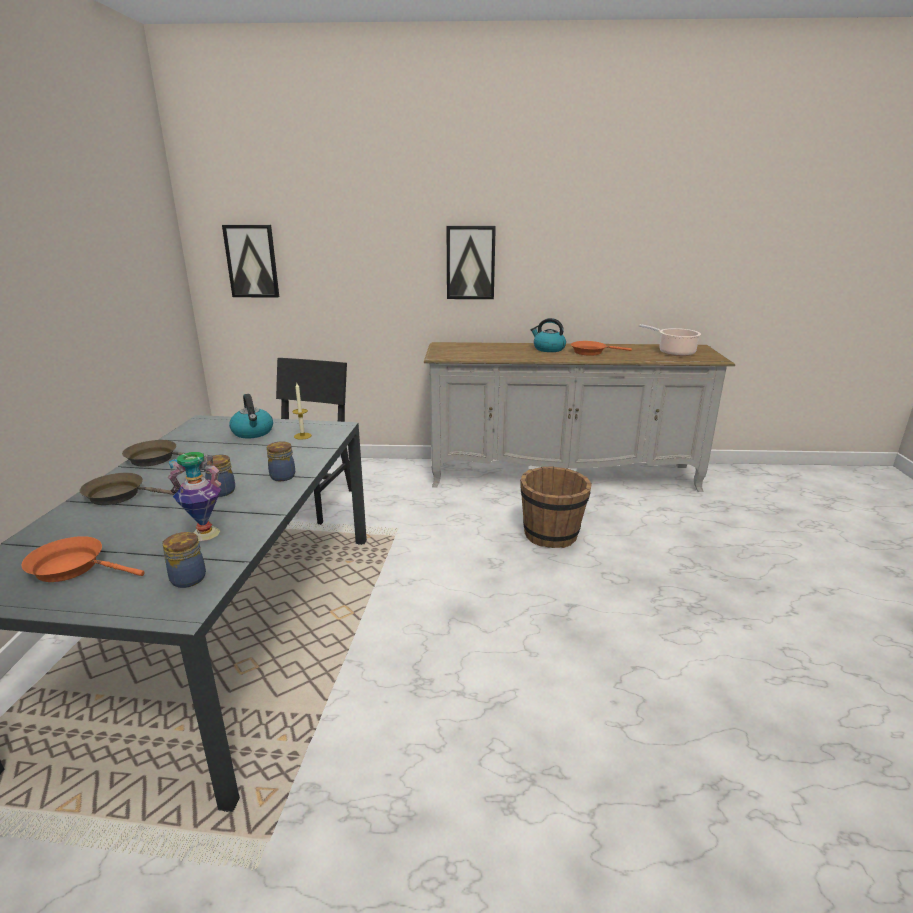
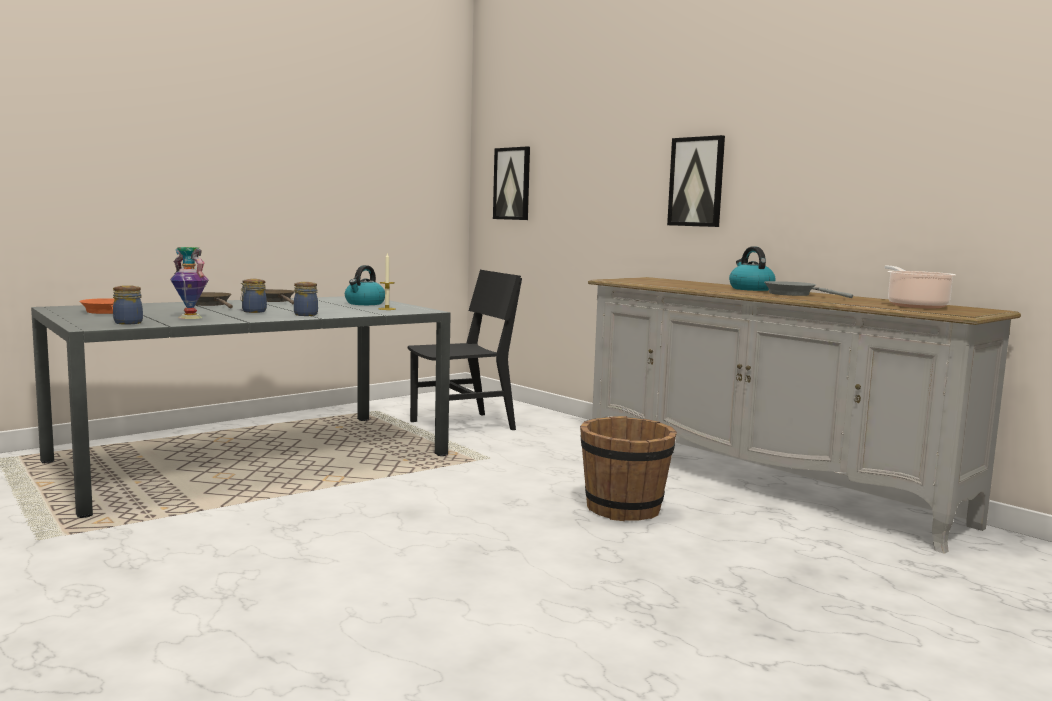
camera: 45 degrees right, 15 degrees down
orange frying pan [571,341,632,356] -> grey frying pan [764,281,853,298]

